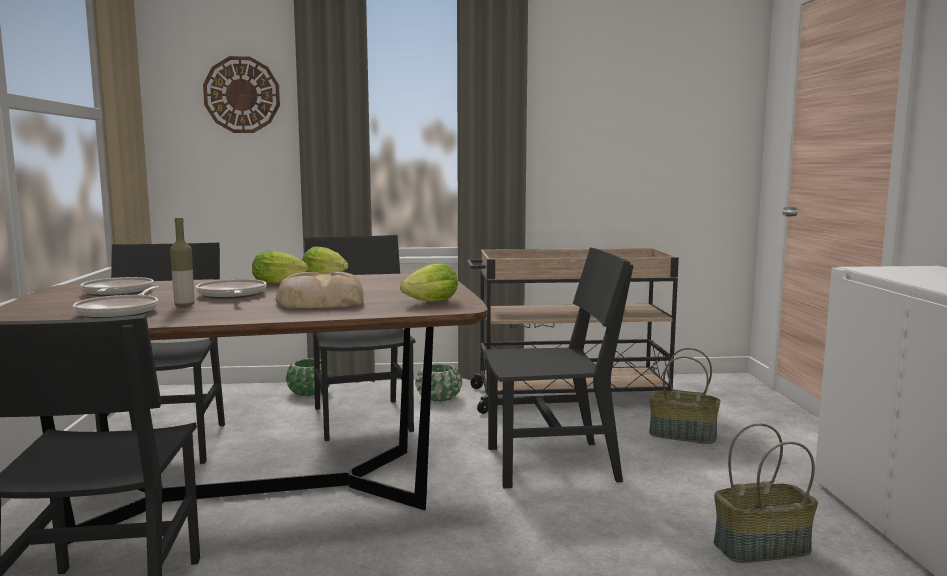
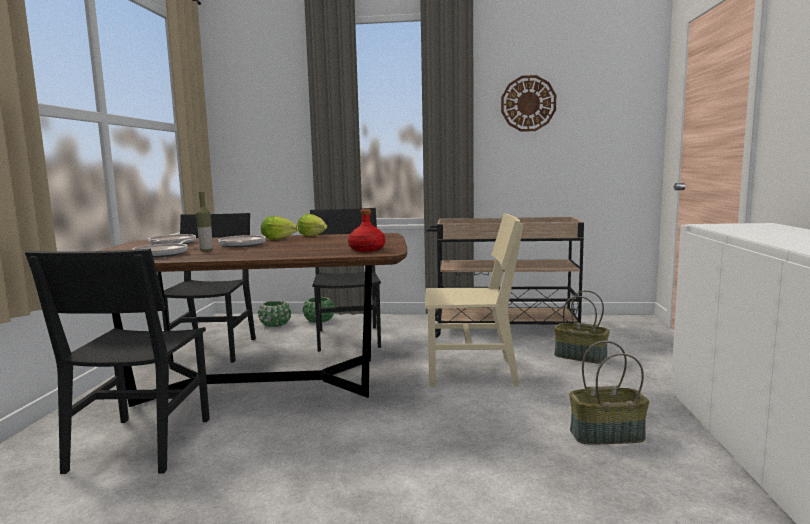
camera: 10 degrees right, 0 degrees up
wall clock [203,56,280,133] -> wall clock moved to [501,75,556,132]
bread [276,272,364,309] -> none
lettuce [400,263,458,302] -> red bottle [348,209,386,252]
green planter [415,364,462,402] -> green planter moved to [258,301,291,327]
black chair [485,248,634,489] -> beige chair [425,213,524,387]

